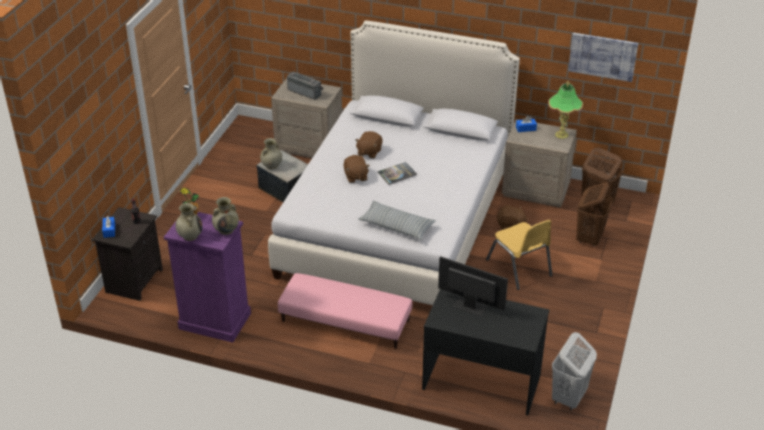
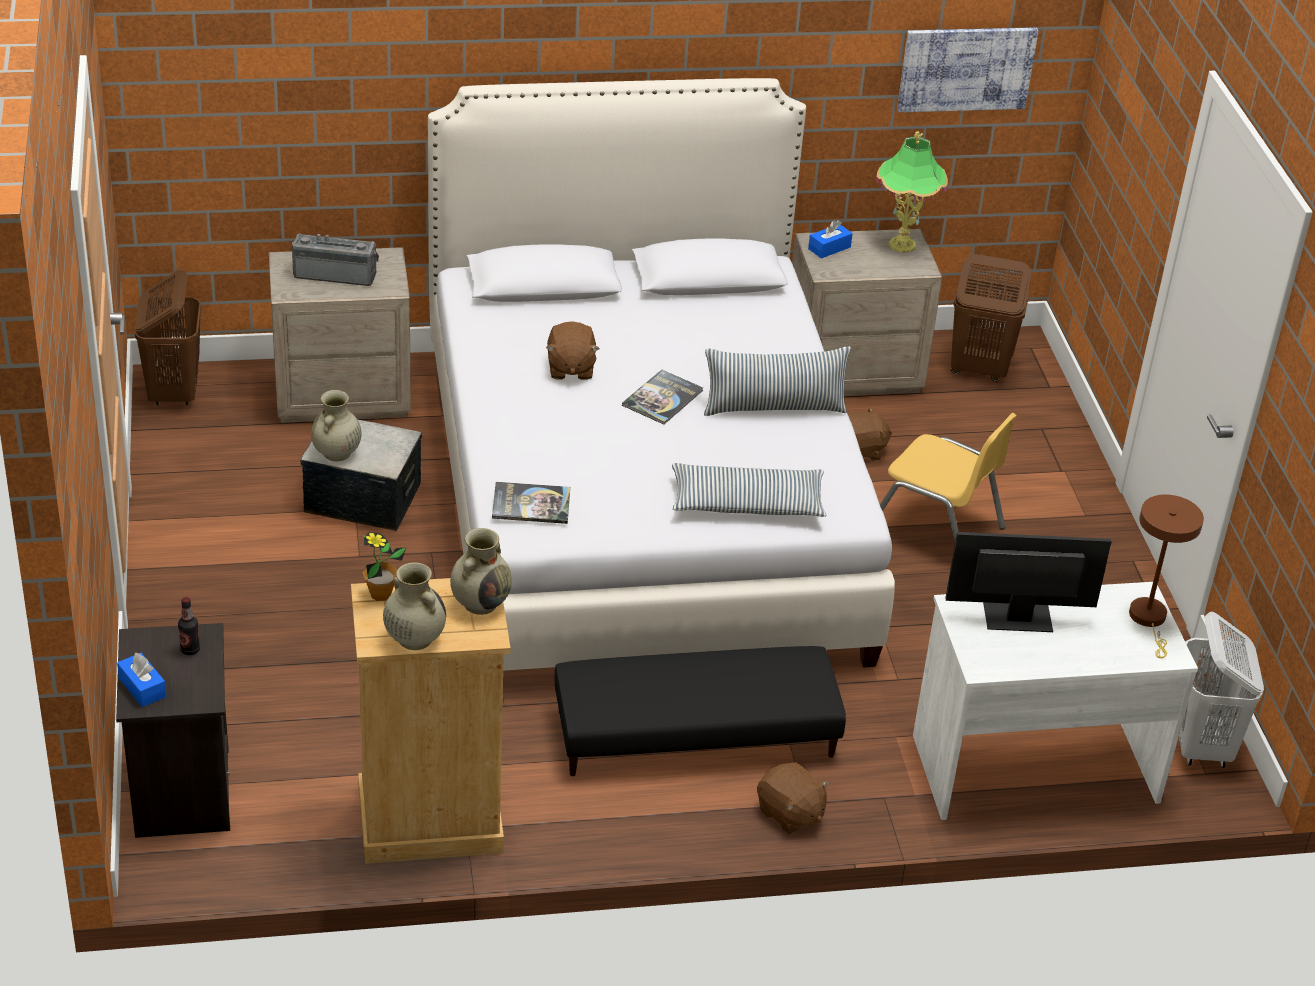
camera: 30 degrees left, 0 degrees up
purple dresser [164,212,251,343] -> beige dresser [351,578,511,864]
pink ottoman [278,273,412,349] -> black ottoman [555,646,846,776]
brown plush toy [344,155,370,183] -> brown plush toy moved to [757,762,829,834]
black desk [422,289,549,416] -> white desk [913,582,1198,820]
brown laundry basket [576,182,613,246] -> brown laundry basket moved to [134,270,201,405]
none -> book [492,482,570,524]
none -> pillow [704,346,851,416]
none -> brown table lamp [1129,494,1204,658]

